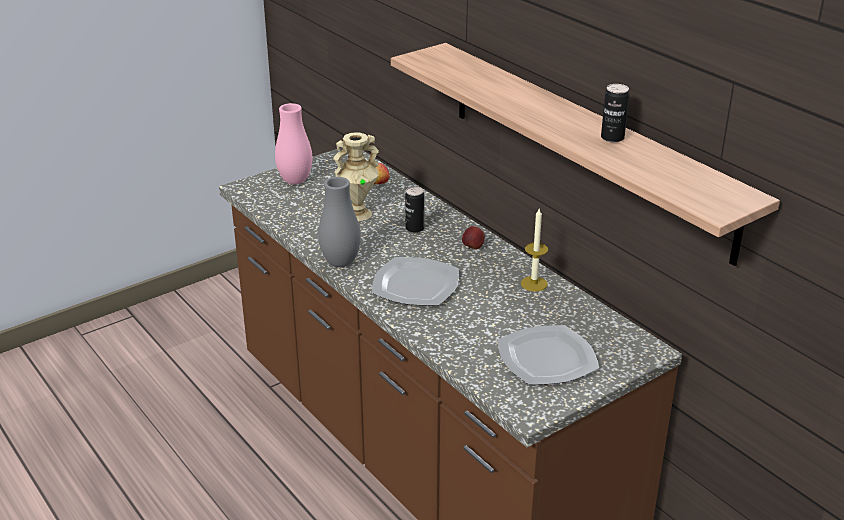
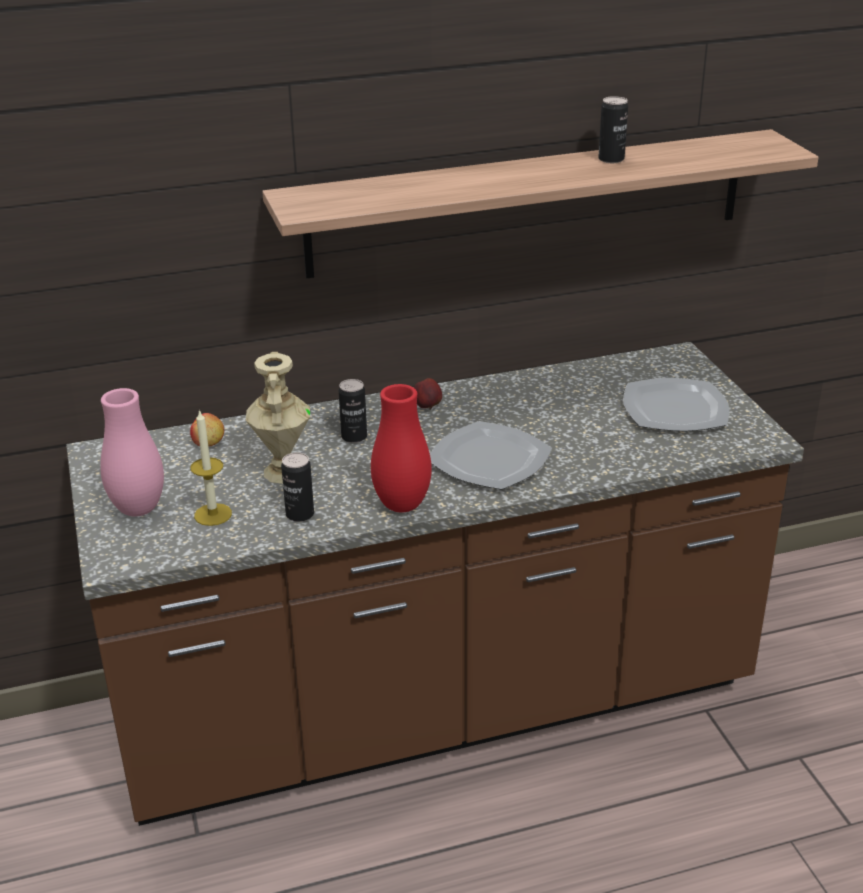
camera: 70 degrees left, 0 degrees up
grey vase [318,177,361,267] -> red vase [371,384,432,513]
candle [521,209,548,291] -> candle moved to [190,409,232,526]
none -> can [281,452,314,522]

